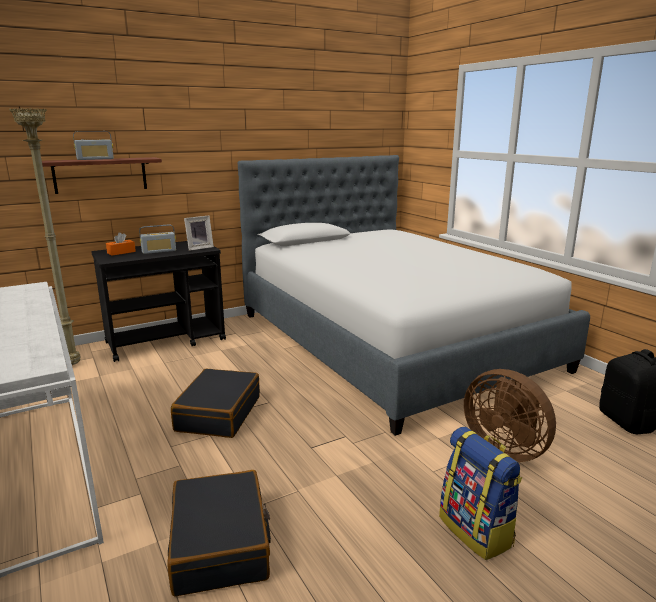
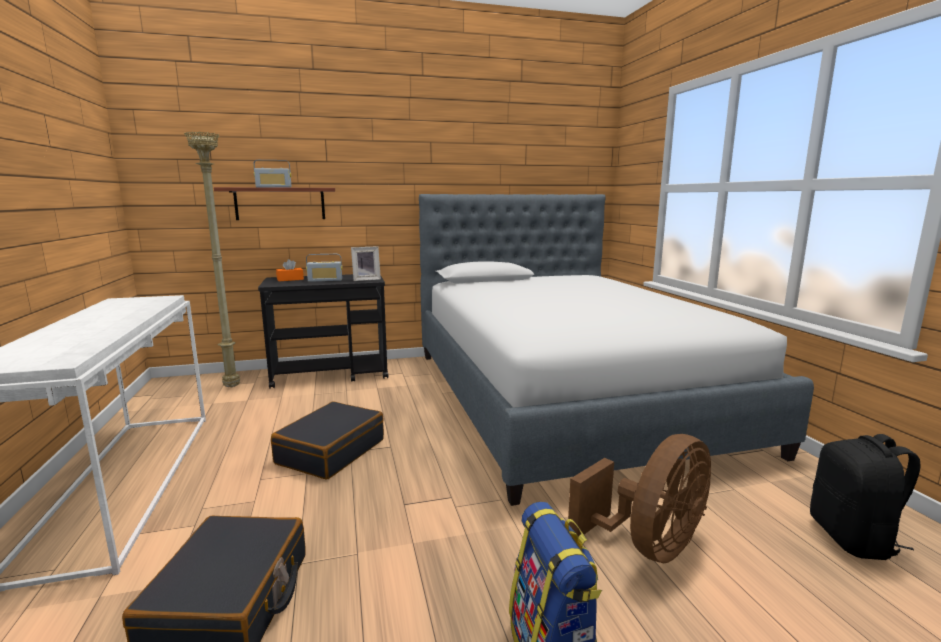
camera: 15 degrees right, 5 degrees down
brown fan [464,369,556,462] -> brown fan turned 105 degrees counterclockwise [568,434,711,563]

